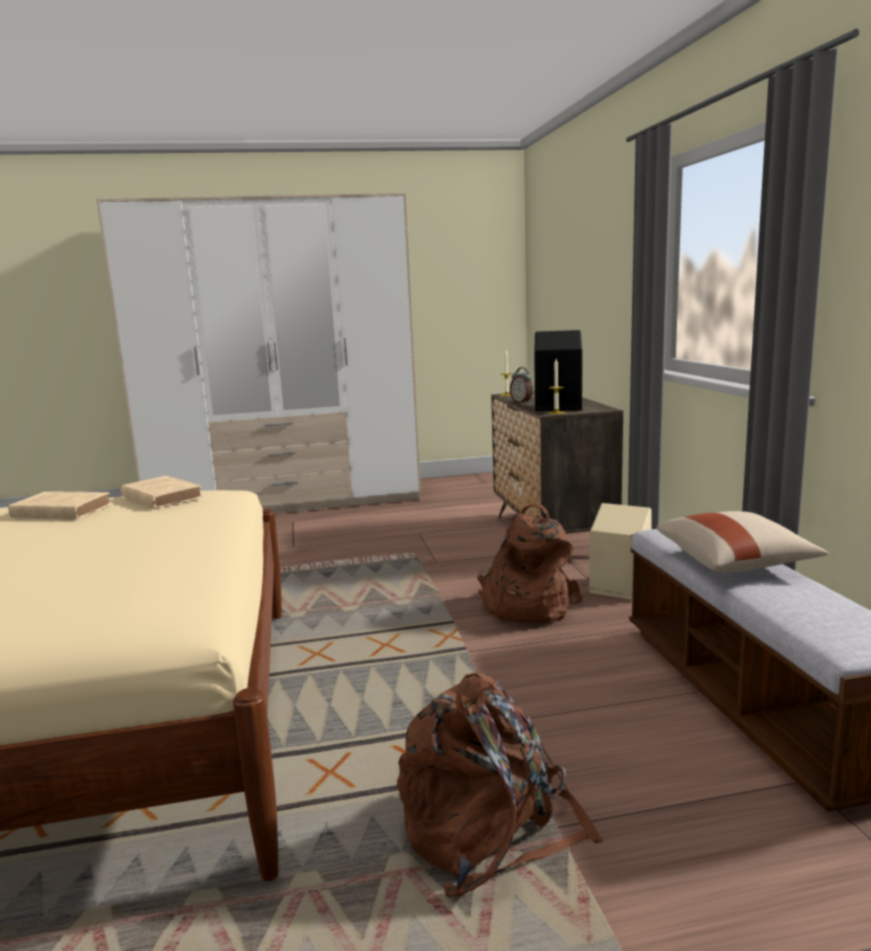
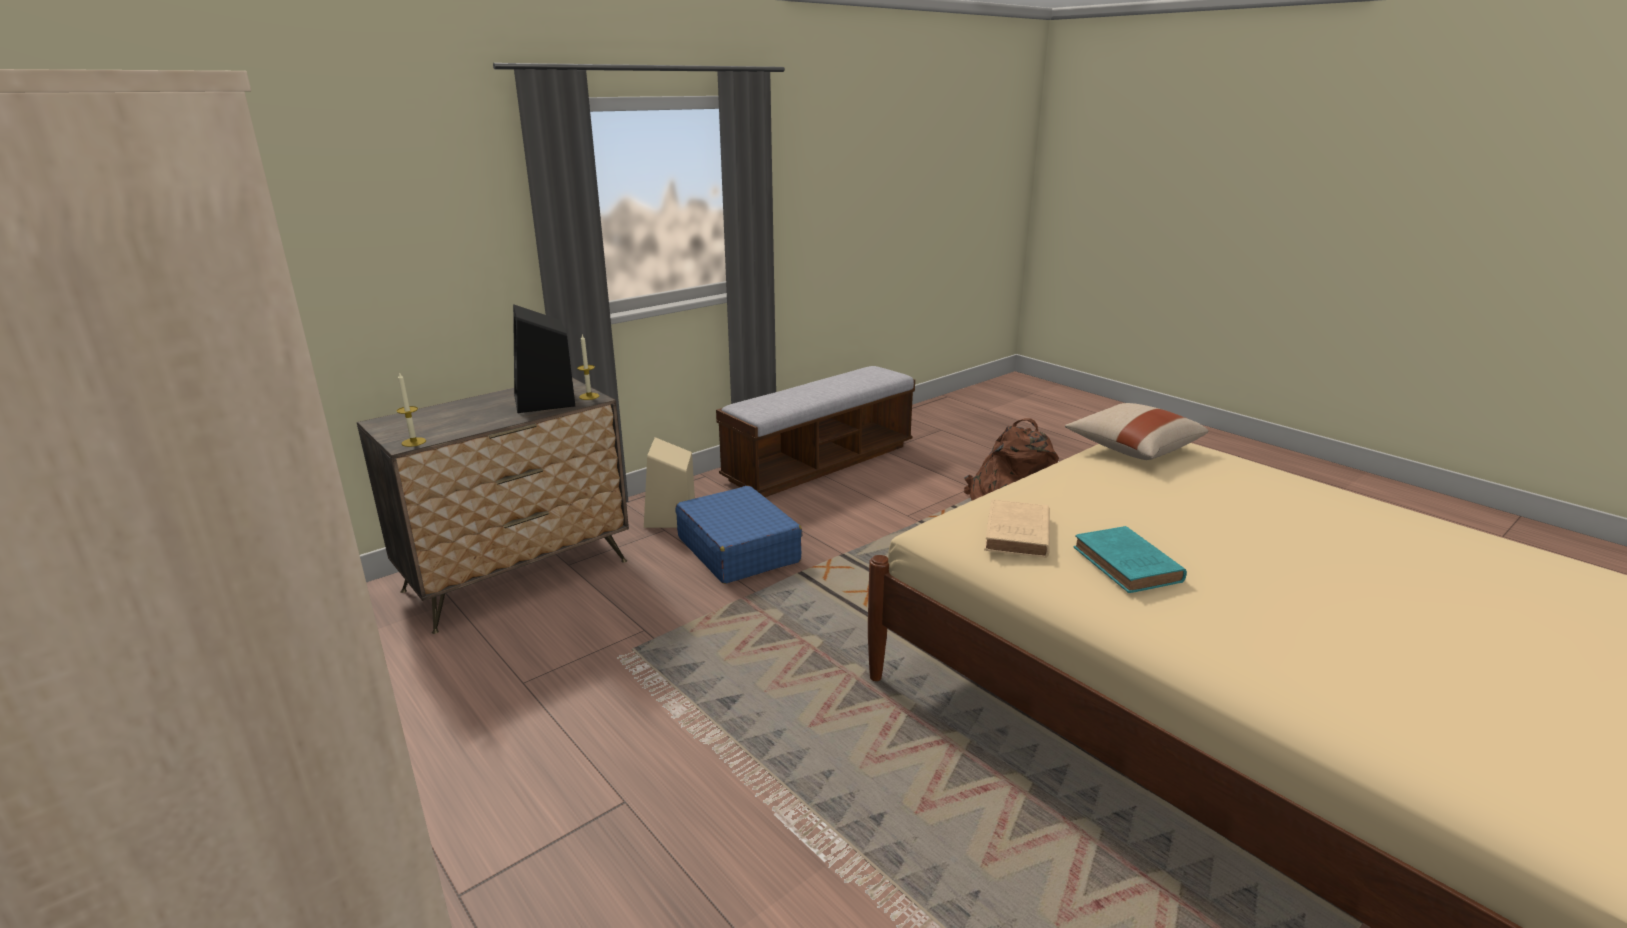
camera: 120 degrees left, 10 degrees up
beige book [8,491,111,519] -> turquoise book [1074,526,1187,593]
brown backpack [477,503,583,623] -> blue suitcase [676,486,802,584]
alarm clock [510,367,533,404] -> none
beige pillow [657,511,828,572] -> beige pillow moved to [1065,403,1208,460]

